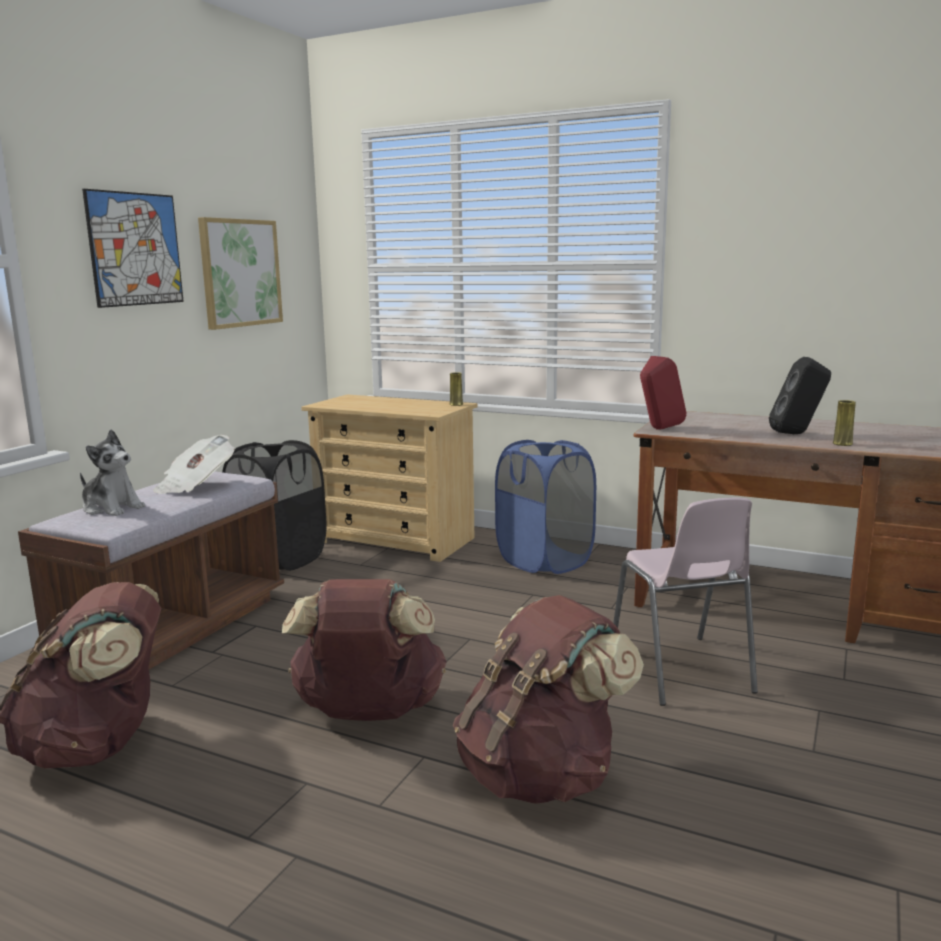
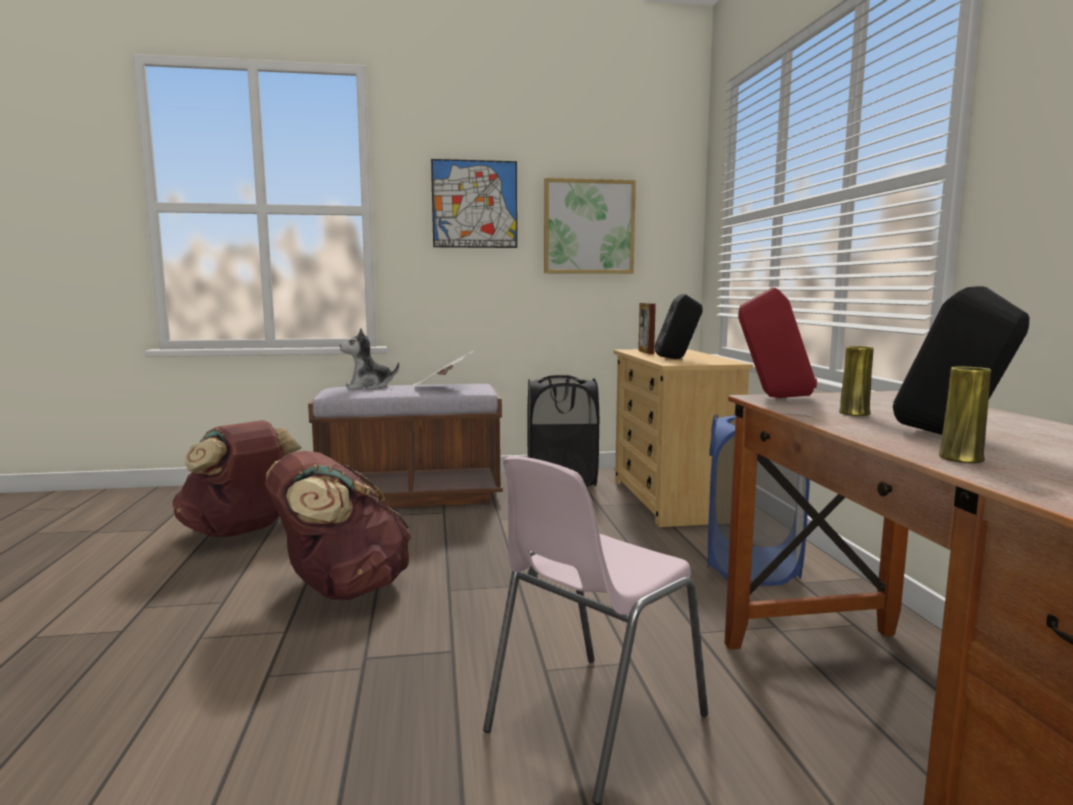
camera: 55 degrees right, 5 degrees down
plush toy [80,429,145,516] -> plush toy turned 75 degrees clockwise [340,328,399,390]
yellow vase [450,372,463,406] -> yellow vase moved to [839,346,873,416]
brown backpack [453,595,644,804] -> none
none -> picture frame [638,303,656,354]
none -> black speaker [655,294,703,359]

